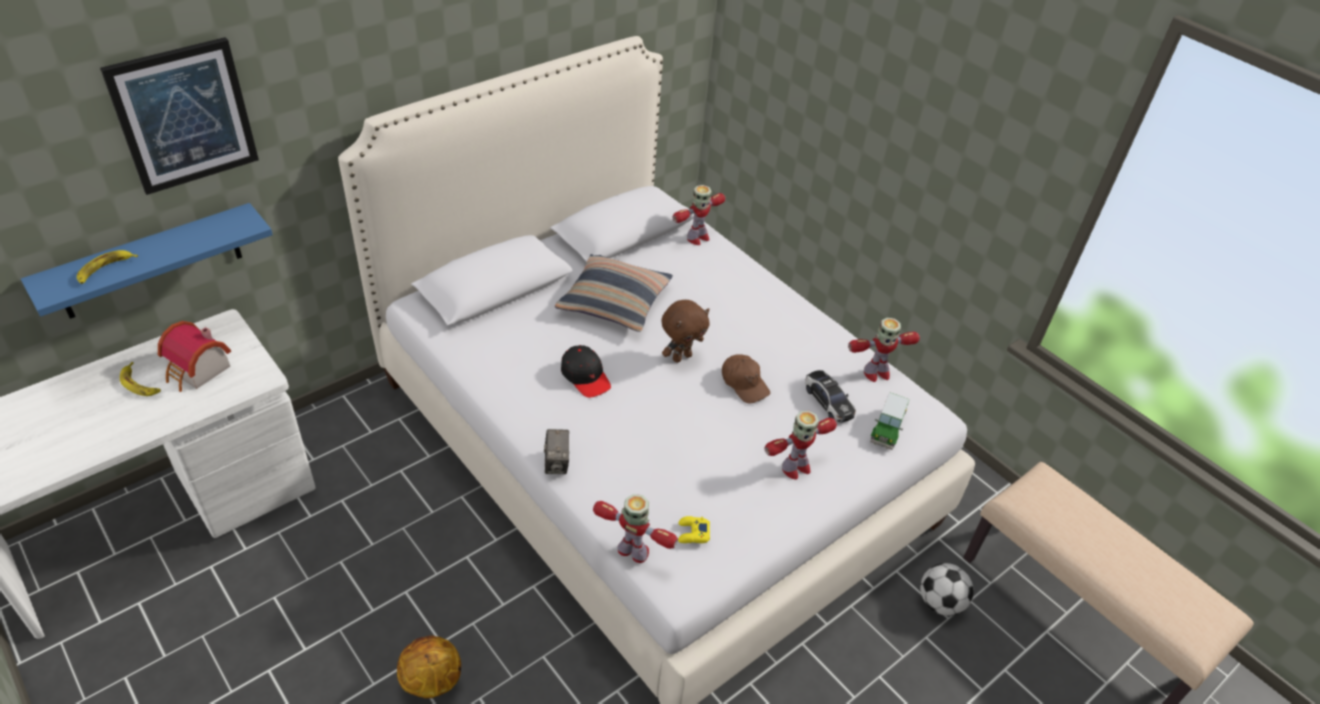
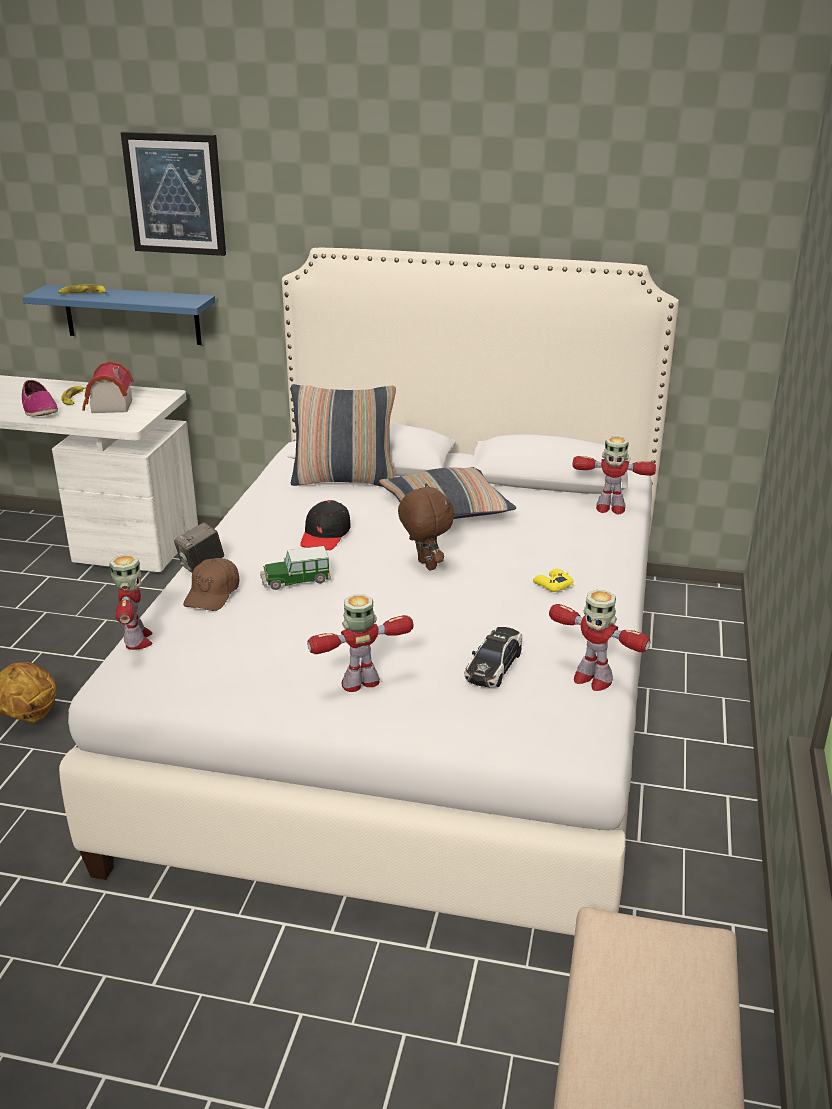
camera: 55 degrees right, 15 degrees down
brown plush toy [661,300,710,363] -> brown plush toy turned 135 degrees counterclockwise [398,483,454,571]
yellow game controller [678,516,710,543] -> yellow game controller moved to [533,569,573,592]
brown cap [722,354,770,403] -> brown cap moved to [183,558,239,611]
toy robot [765,411,837,480] -> toy robot turned 135 degrees clockwise [307,594,414,692]
toy car [870,392,910,450] -> toy car moved to [260,546,331,590]
football [920,563,974,616] -> none
none -> shoe [22,380,58,416]
none -> pillow [291,384,396,487]

